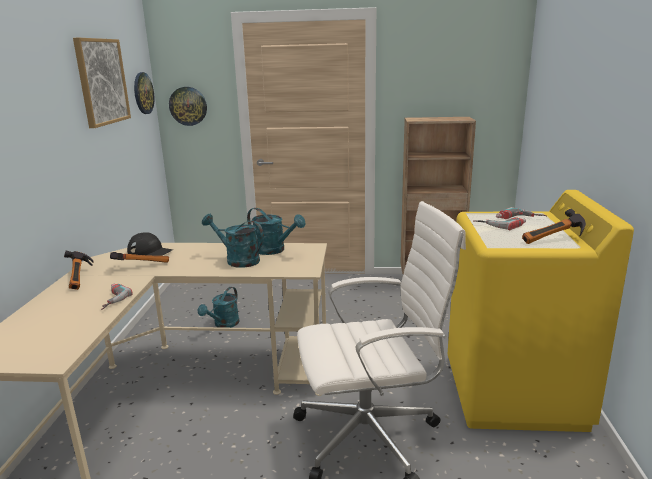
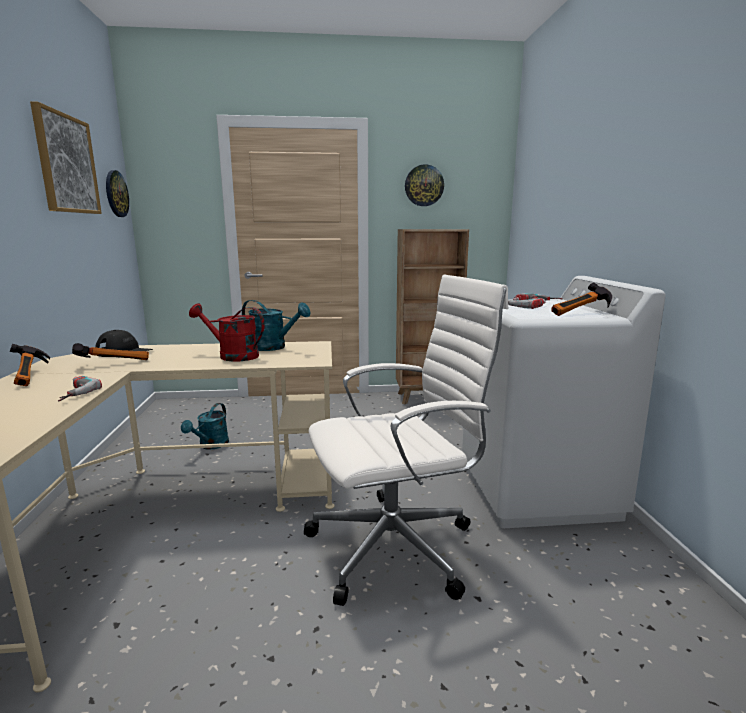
camera: 10 degrees left, 5 degrees down
wall clock [169,87,207,126] -> wall clock moved to [405,164,444,206]
turquoise watering can [202,214,264,268] -> red watering can [189,303,265,362]
yellow washing machine [448,190,634,432] -> white washing machine [462,276,666,528]

